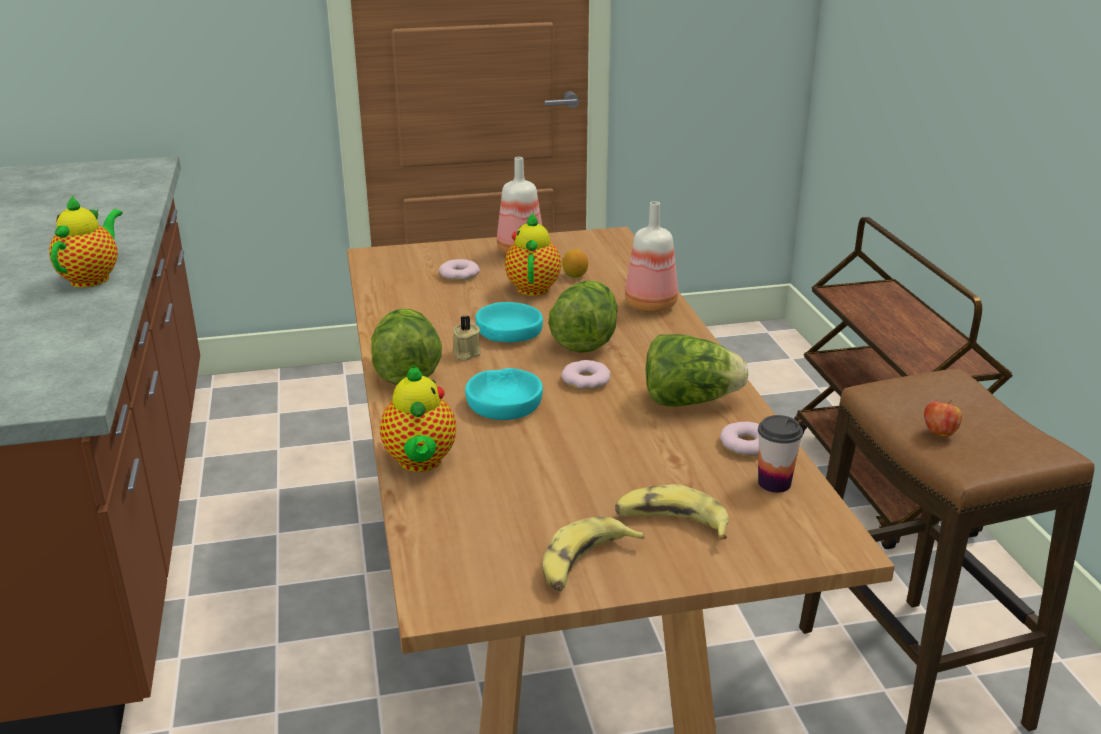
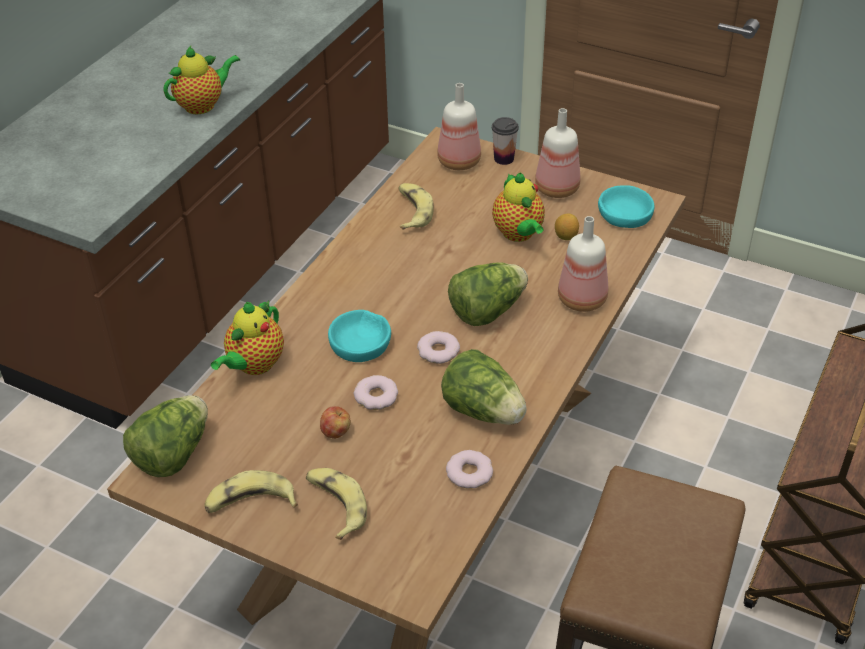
camera: 40 degrees right, 15 degrees up
lettuce [371,308,442,385] -> lettuce moved to [123,395,208,477]
donut [439,259,480,281] -> donut moved to [354,375,398,410]
beige candle [453,316,481,361] -> none
turquoise bowl [475,302,543,342] -> turquoise bowl moved to [598,185,654,228]
teapot [505,212,561,296] -> teapot turned 120 degrees clockwise [492,172,545,242]
cup [758,415,803,493] -> cup moved to [492,117,519,165]
apple [924,400,962,437] -> apple moved to [320,406,351,439]
none -> banana [398,183,434,230]
none -> bottle [437,83,481,170]

